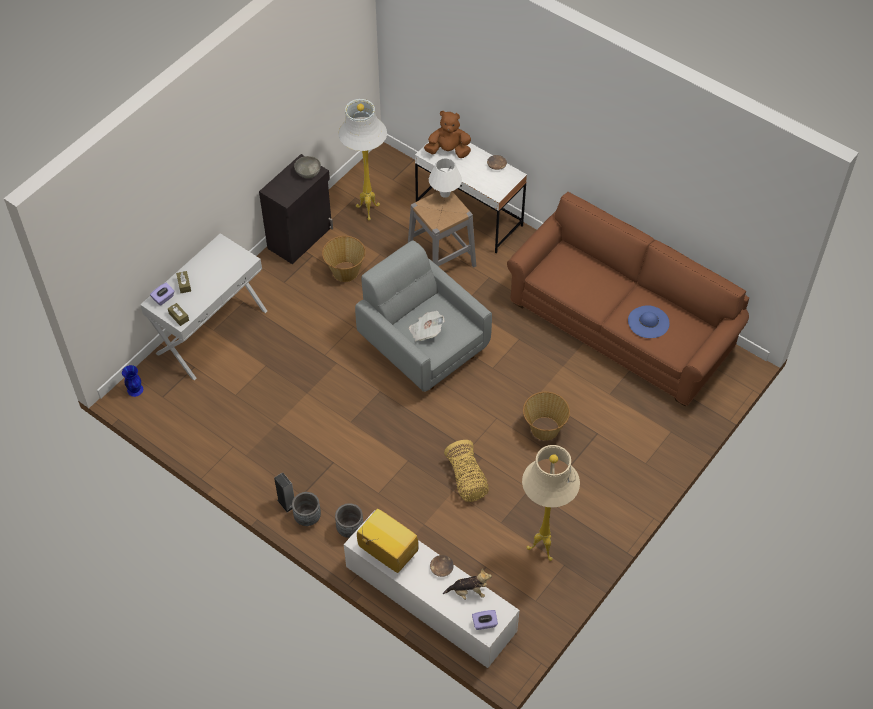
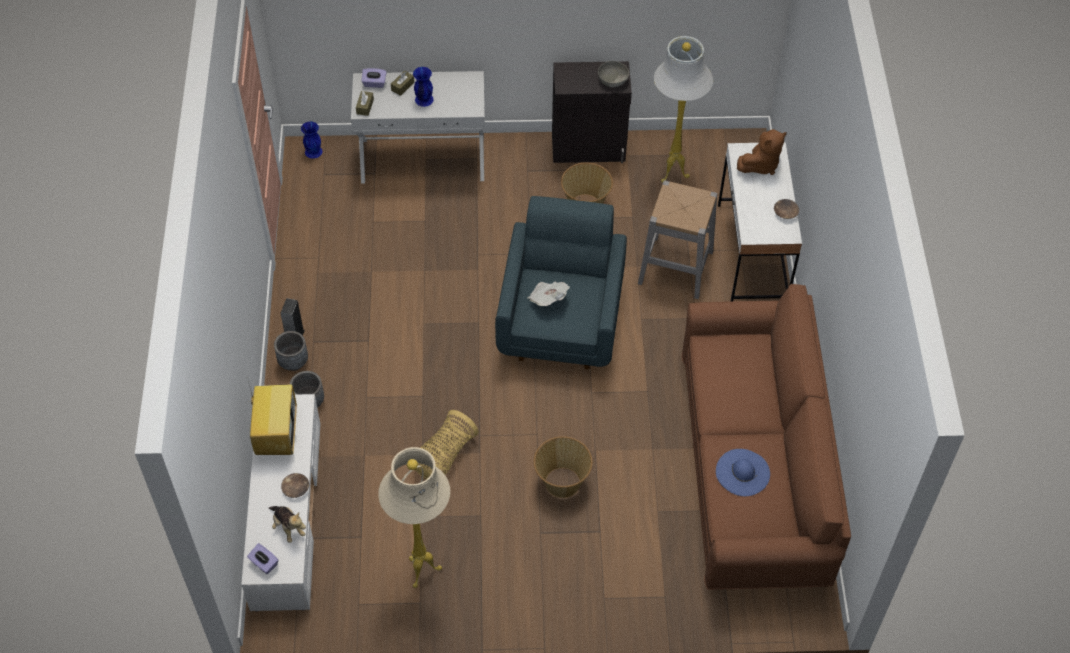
camera: 50 degrees right, 0 degrees up
grey armchair [355,240,492,392] -> blue armchair [495,196,627,369]
brown plush toy [424,111,471,158] -> brown plush toy turned 90 degrees clockwise [737,129,787,175]
white table lamp [429,158,462,198] -> none
none -> blue vase [413,67,434,107]

